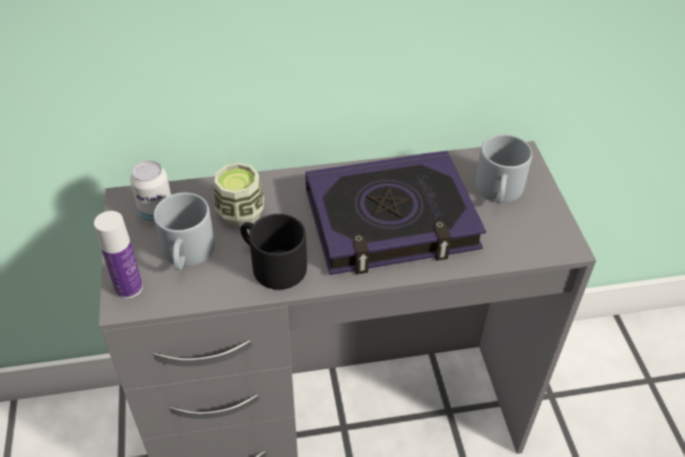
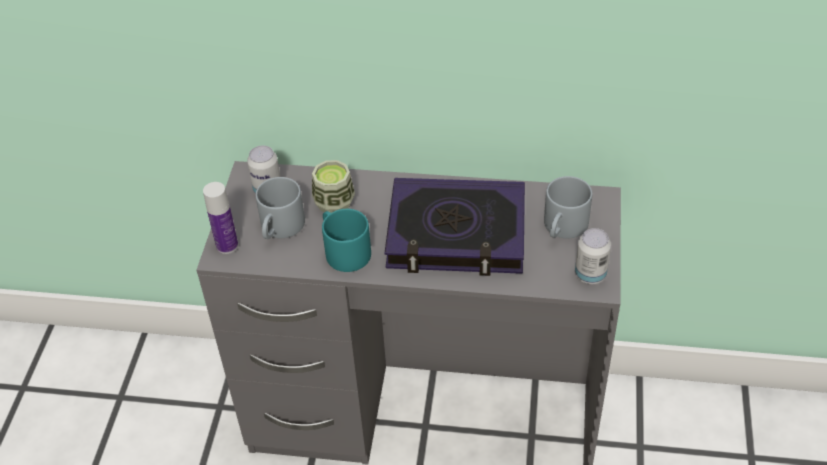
camera: 20 degrees right, 0 degrees up
black mug [240,214,307,290] -> turquoise mug [322,209,371,272]
none -> can [575,228,611,284]

